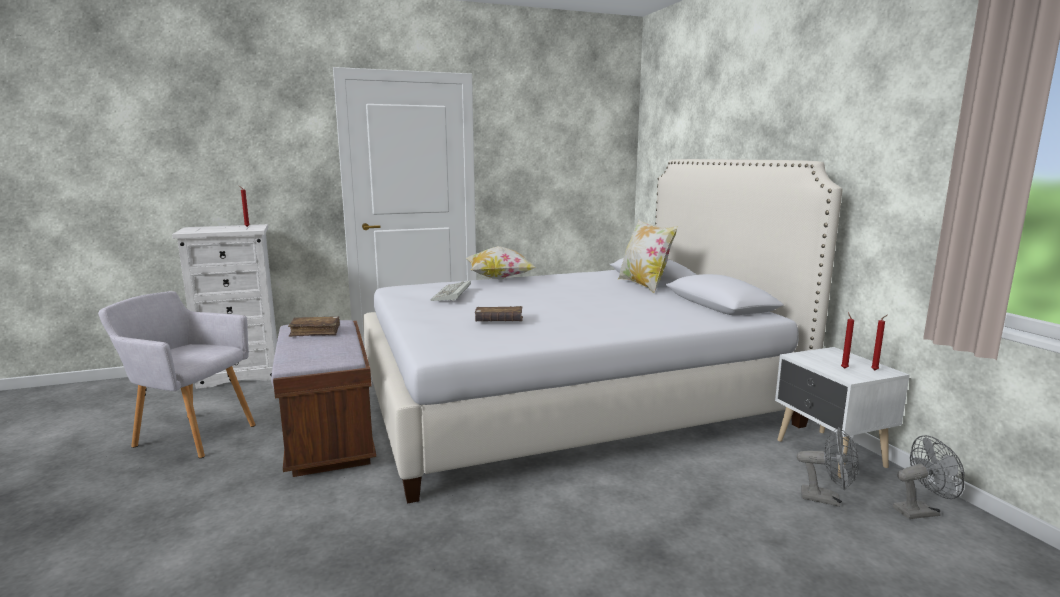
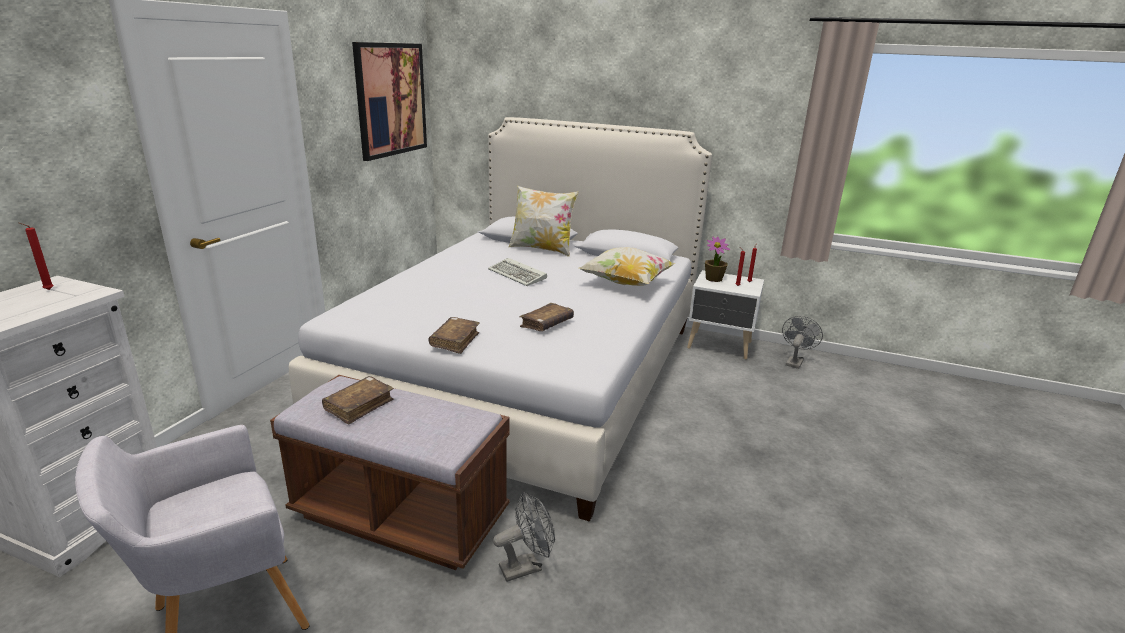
camera: 50 degrees left, 10 degrees up
keyboard [430,281,471,301] -> keyboard moved to [488,258,547,286]
pillow [465,246,537,280] -> pillow moved to [579,247,676,286]
grey fan [797,427,859,507] -> grey fan moved to [493,492,555,582]
none -> picture [352,42,427,161]
none -> brown book [429,317,480,354]
none -> potted plant [705,237,730,282]

